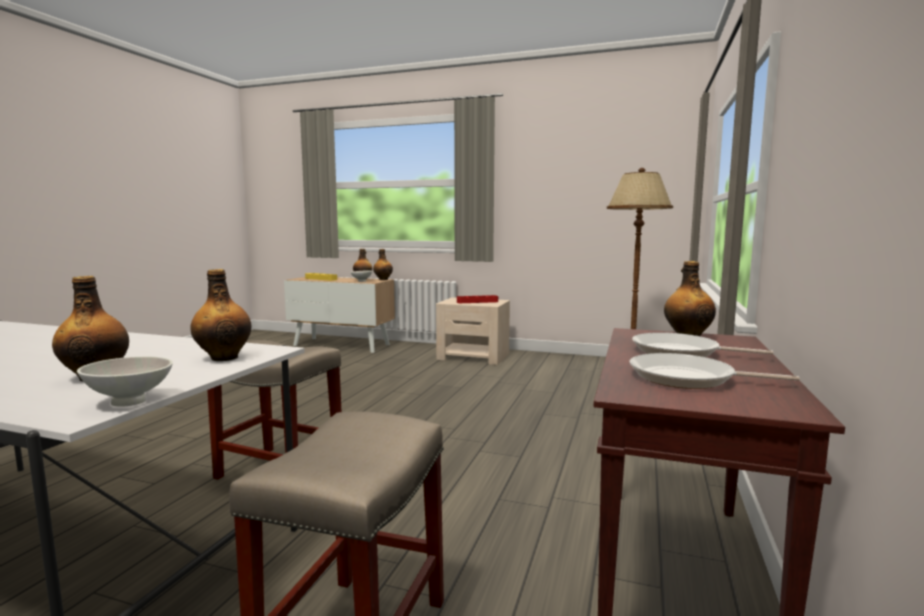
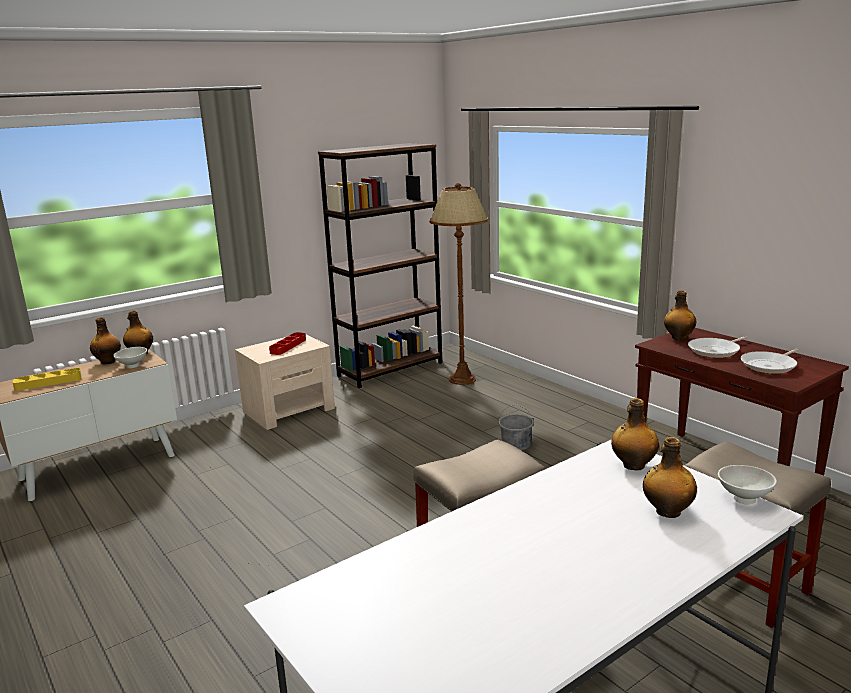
camera: 55 degrees left, 10 degrees up
none -> brown bookcase [318,143,442,388]
none -> grey bucket [499,405,534,450]

